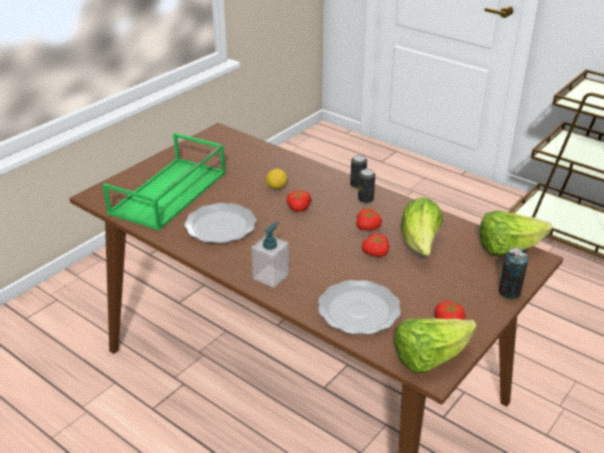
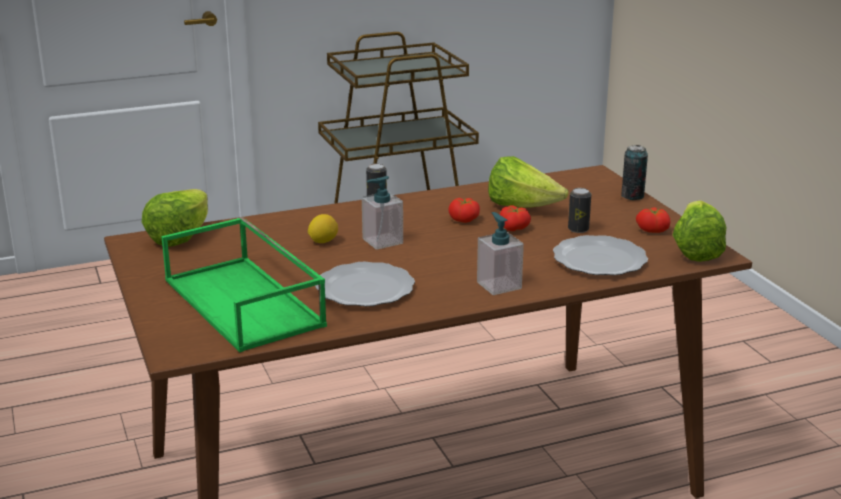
camera: 60 degrees left, 10 degrees down
tomato [287,190,311,212] -> soap dispenser [362,176,403,250]
can [358,169,375,203] -> can moved to [568,188,591,233]
lettuce [480,211,552,256] -> lettuce moved to [142,189,208,247]

